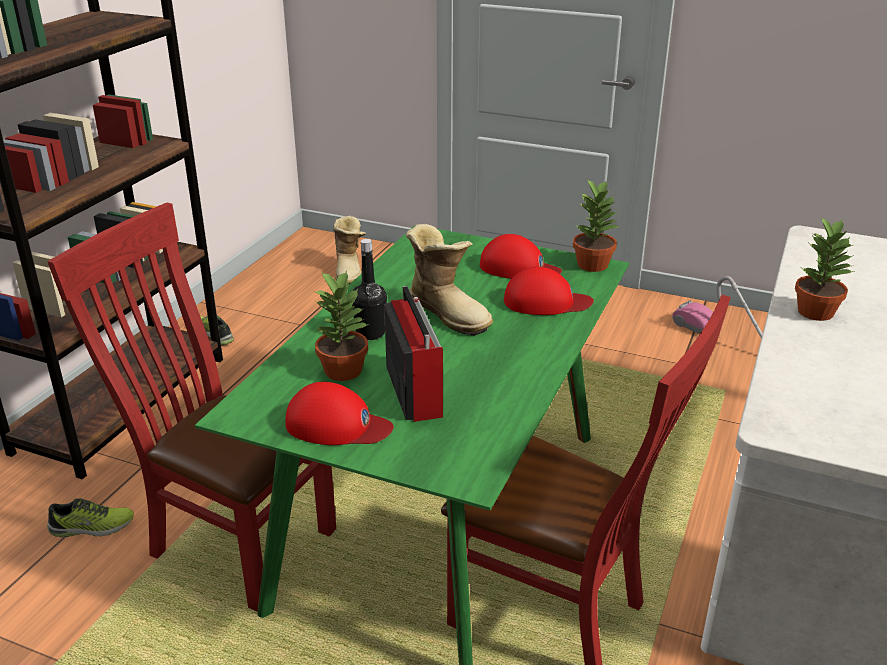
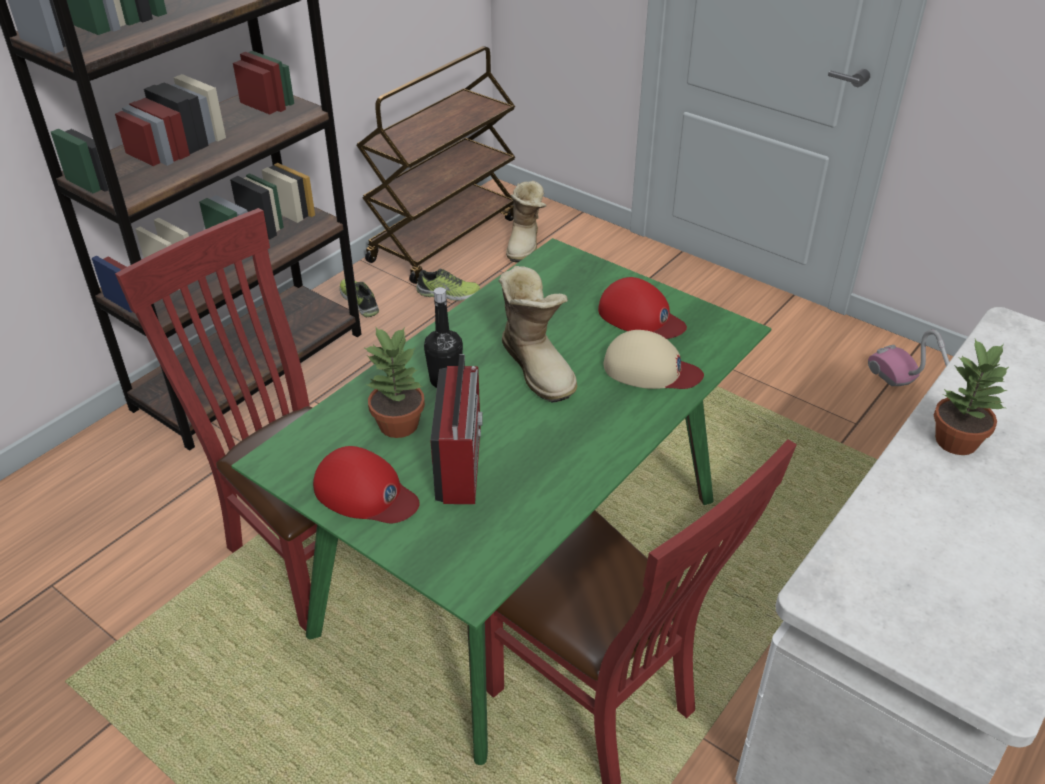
camera: 15 degrees right, 10 degrees up
shoe [47,498,134,537] -> shoe moved to [416,269,480,301]
red cap [504,267,594,315] -> beige cap [604,330,704,389]
potted plant [573,179,619,272] -> none
none -> brown cart [357,46,516,284]

